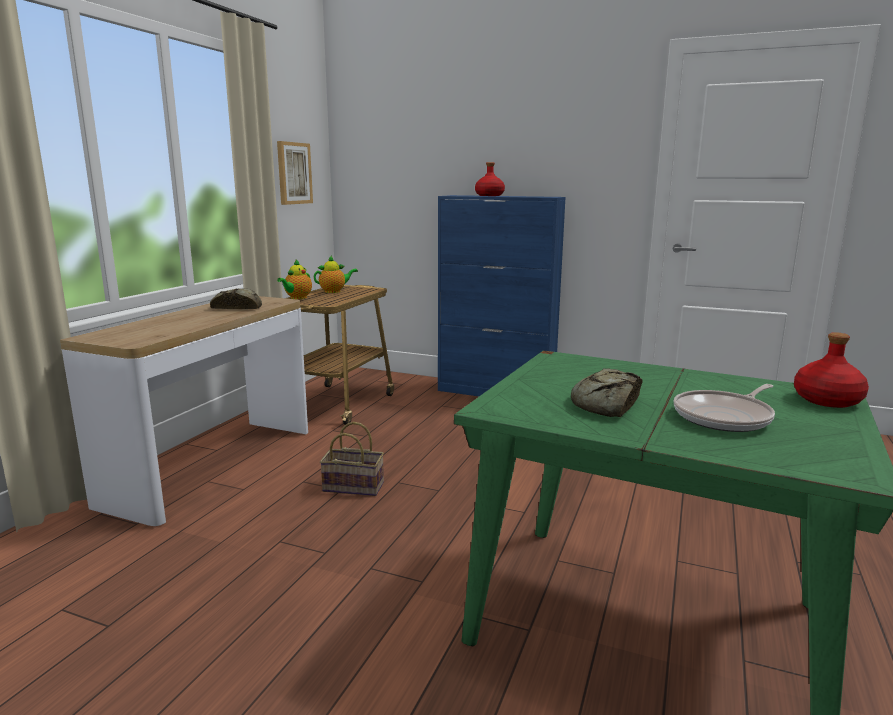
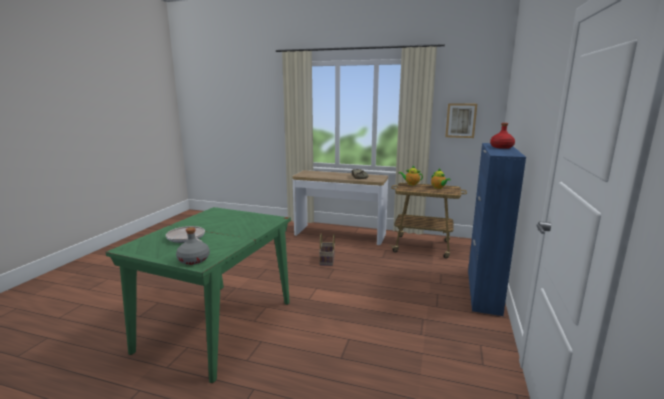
camera: 85 degrees right, 0 degrees up
bread [571,368,643,417] -> none
red bottle [794,332,869,408] -> grey bottle [176,227,210,265]

